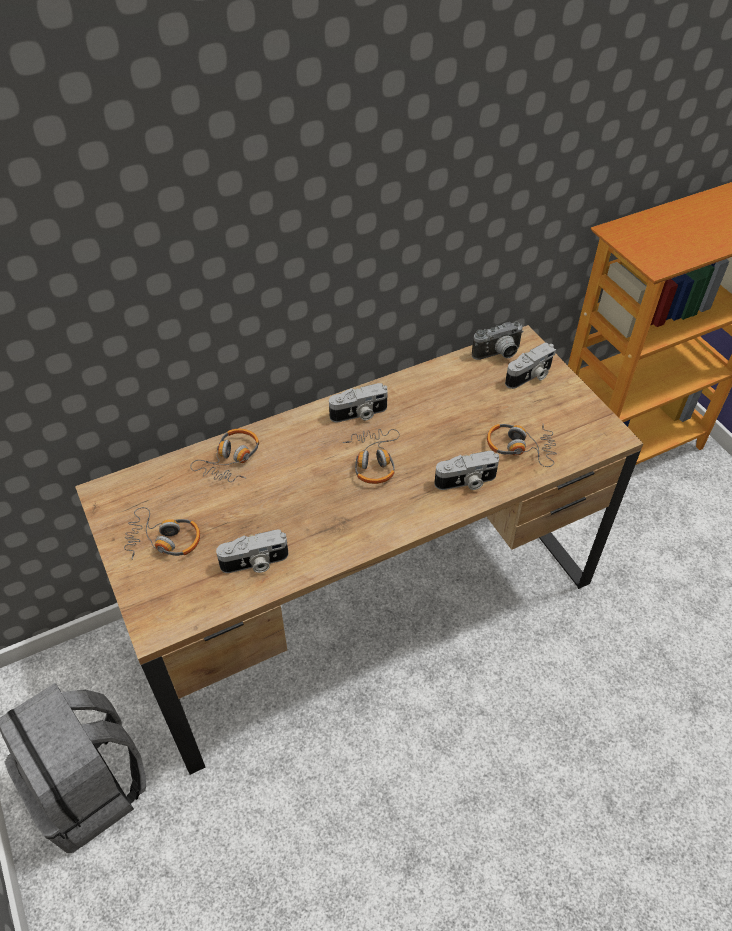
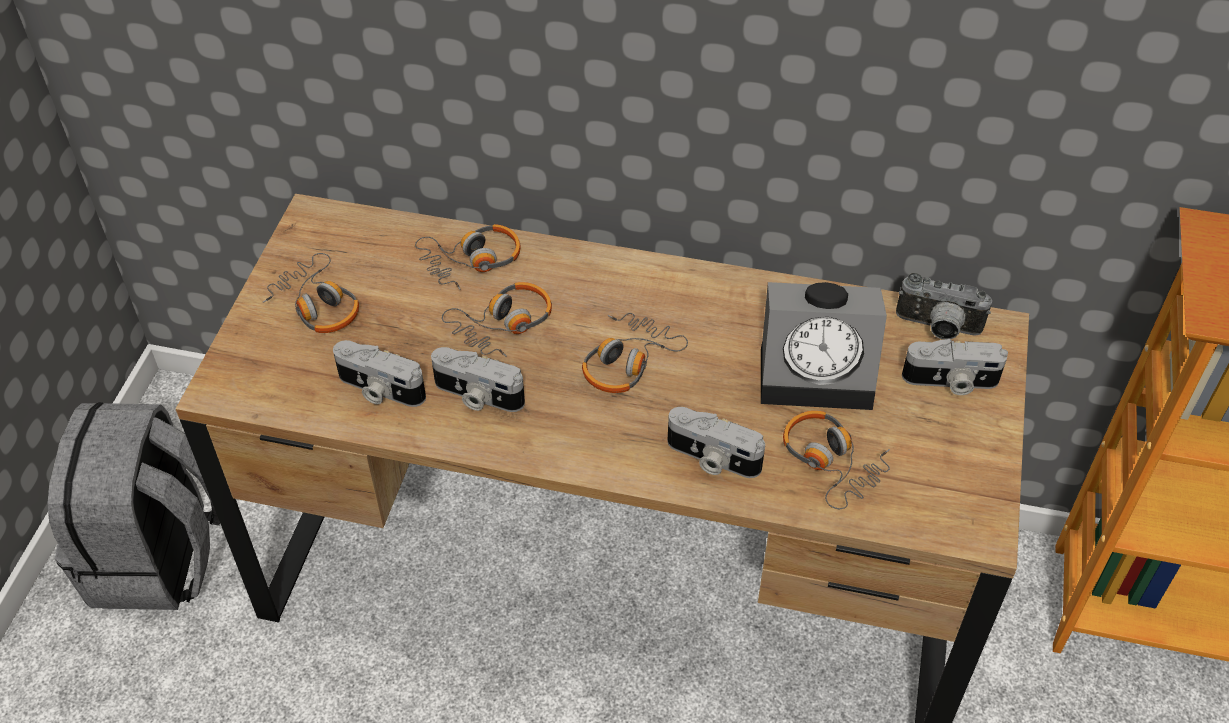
camera: 40 degrees right, 0 degrees up
camera [329,383,388,422] -> camera moved to [431,347,525,412]
none -> headphones [442,282,552,357]
none -> alarm clock [761,282,887,410]

